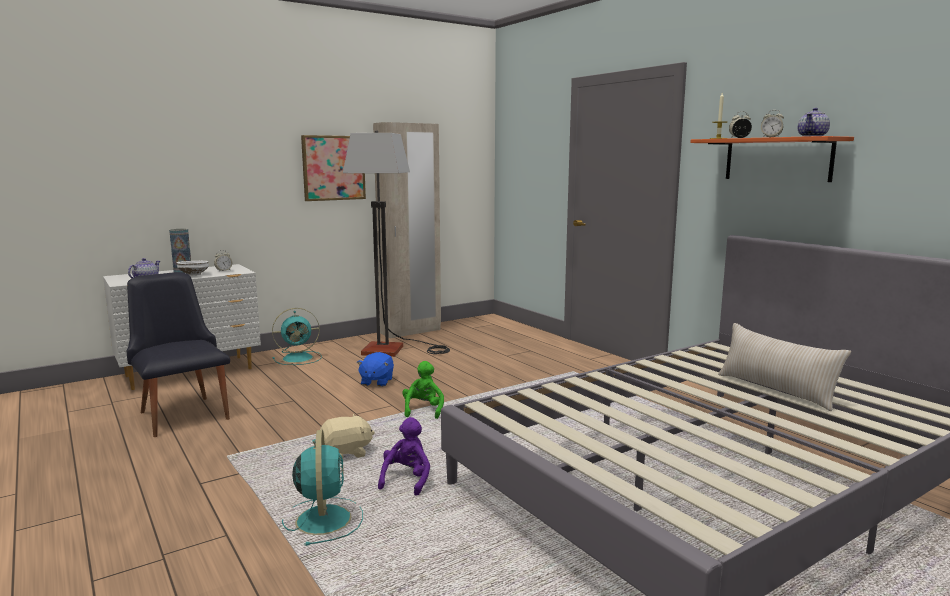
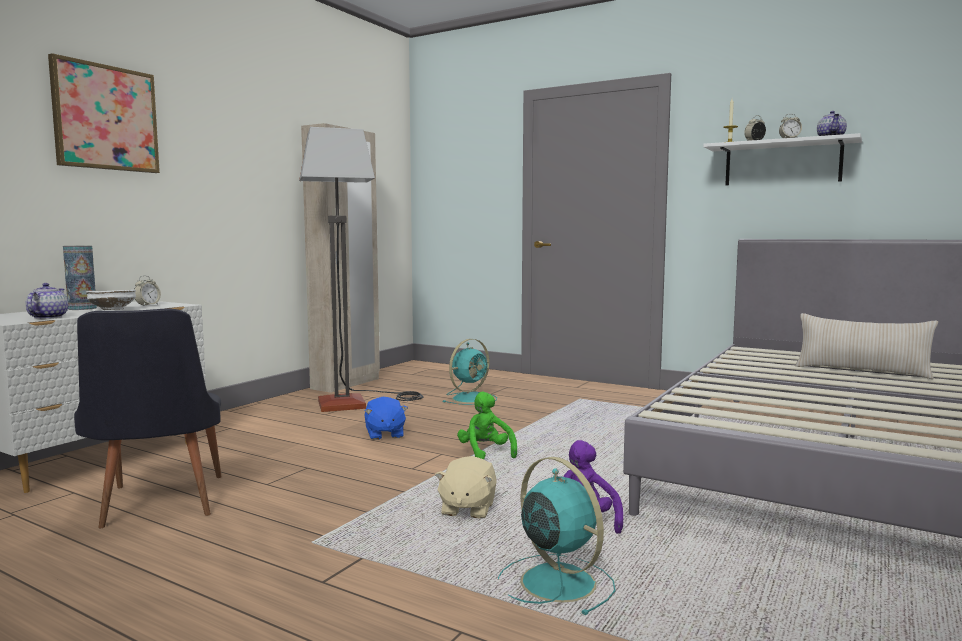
camera: 25 degrees left, 5 degrees down
black chair [126,272,230,437] -> black chair turned 135 degrees counterclockwise [74,309,222,528]
turquoise fan [272,308,322,365] -> turquoise fan moved to [443,339,497,405]
picture [301,135,366,201] -> picture moved to [48,53,160,173]
beige plush toy [320,414,375,461] -> beige plush toy turned 150 degrees clockwise [435,456,497,519]
orange shelf [691,136,854,182] -> white shelf [703,133,862,185]

